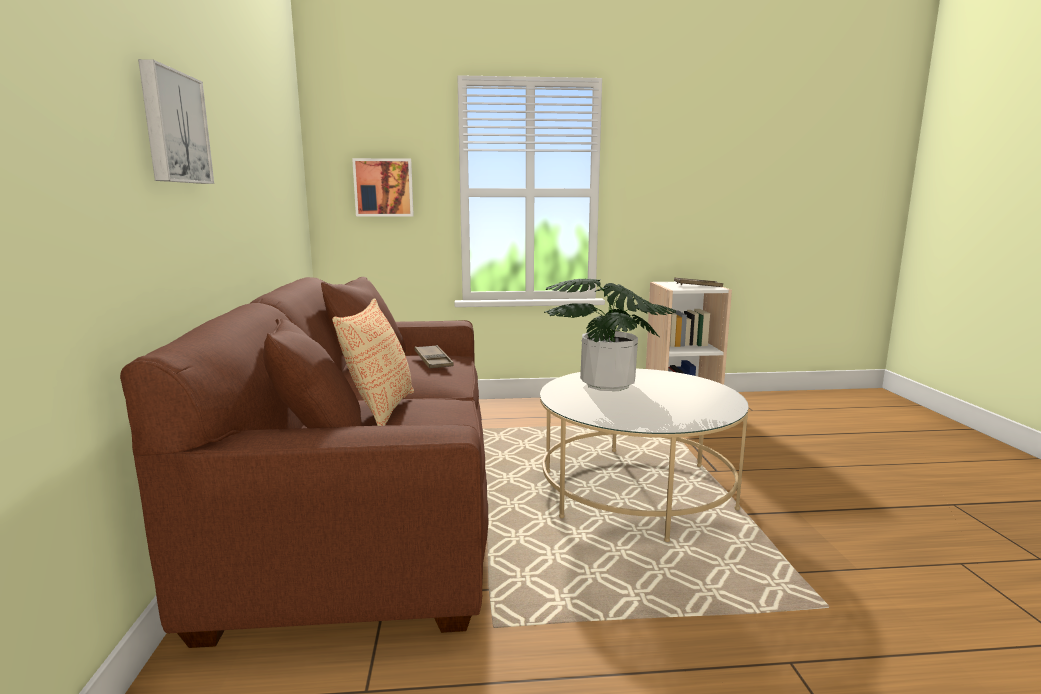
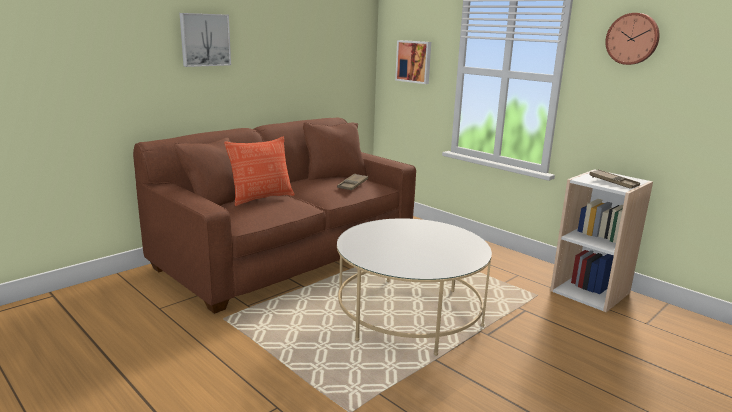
camera: 50 degrees right, 5 degrees up
beige pillow [332,298,414,426] -> orange pillow [224,137,295,206]
potted plant [544,279,676,391] -> none
none -> wall clock [605,13,660,65]

